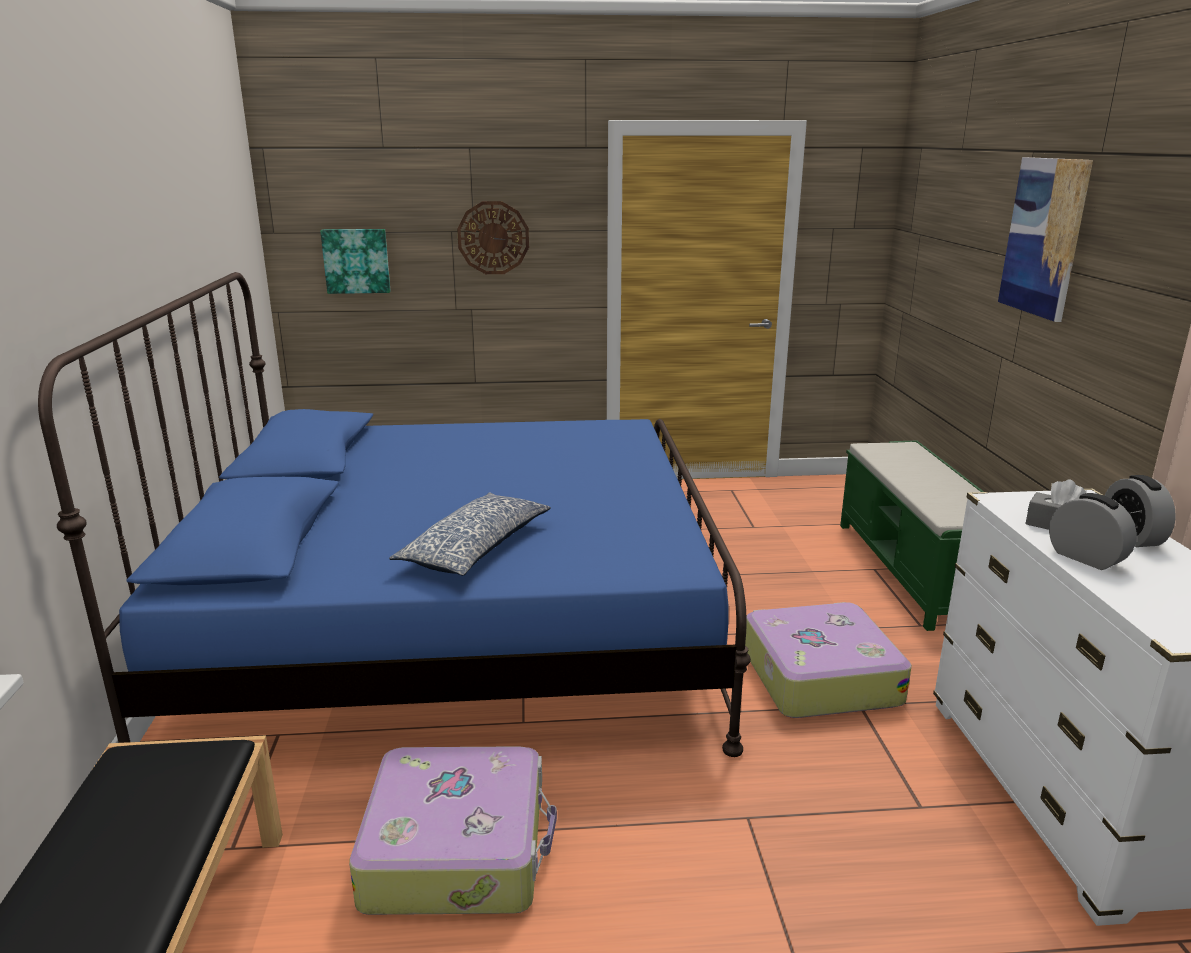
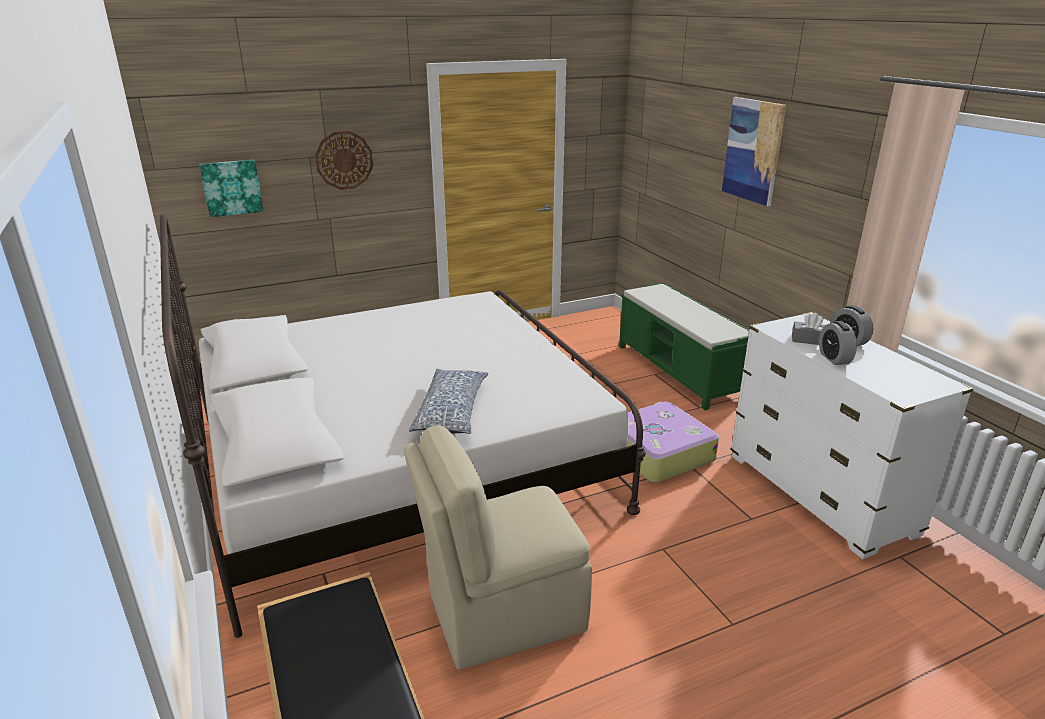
camera: 20 degrees left, 5 degrees up
blue bed [38,272,751,757] -> white bed [160,214,646,638]
suitcase [349,746,557,915] -> beige chair [403,425,592,670]
alarm clock [1049,493,1137,570] -> alarm clock turned 135 degrees counterclockwise [819,321,857,365]

